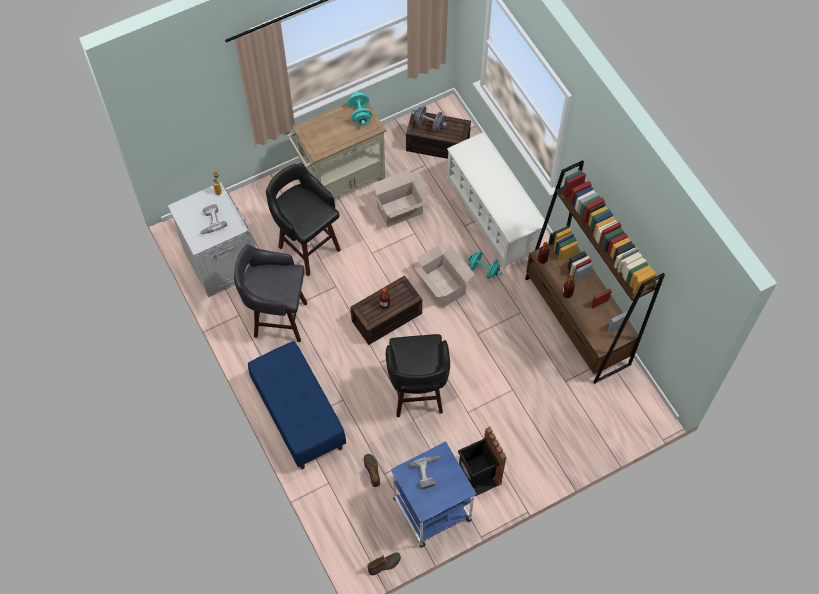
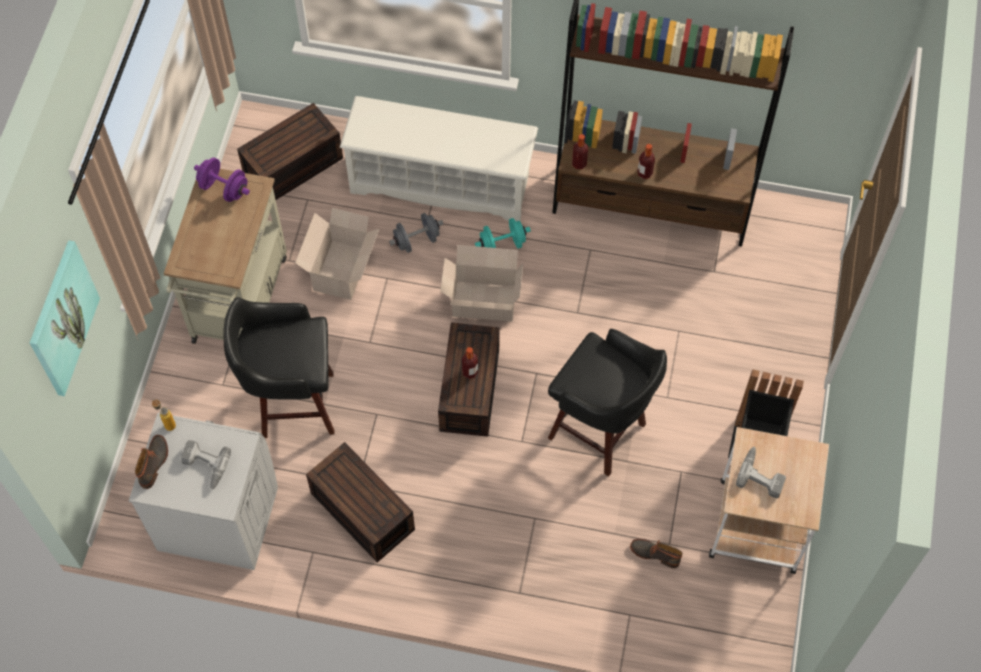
camera: 50 degrees left, 0 degrees up
grey stool [234,244,307,342] -> brown storage box [306,442,415,563]
blue bench [248,341,346,469] -> none
turquoise dumbbell [348,92,372,125] -> purple dumbbell [194,158,250,202]
boot [367,553,401,575] -> boot moved to [135,435,168,489]
blue cart [391,441,477,548] -> beige cart [709,427,829,574]
grey dumbbell [412,106,447,131] -> grey dumbbell moved to [389,213,443,253]
none -> picture [30,240,100,396]

